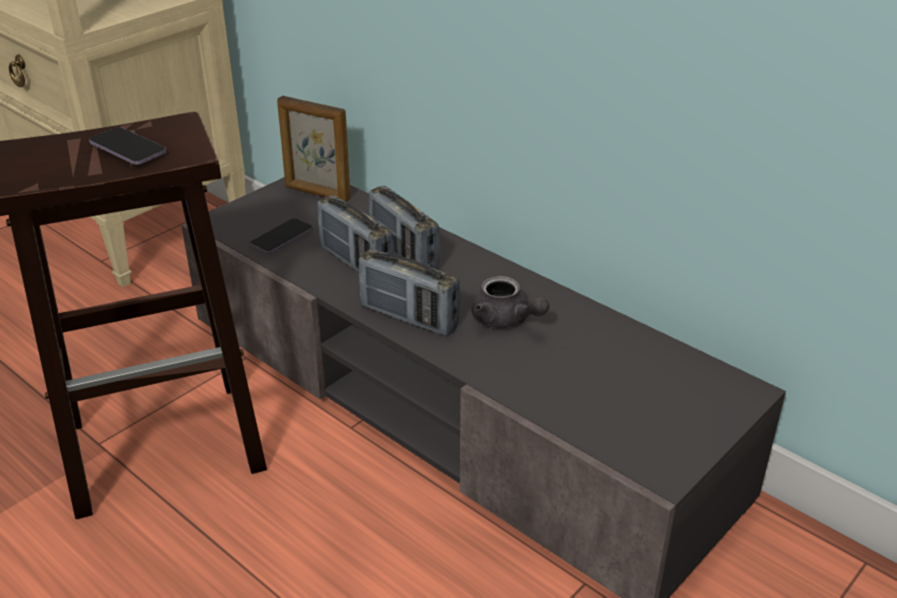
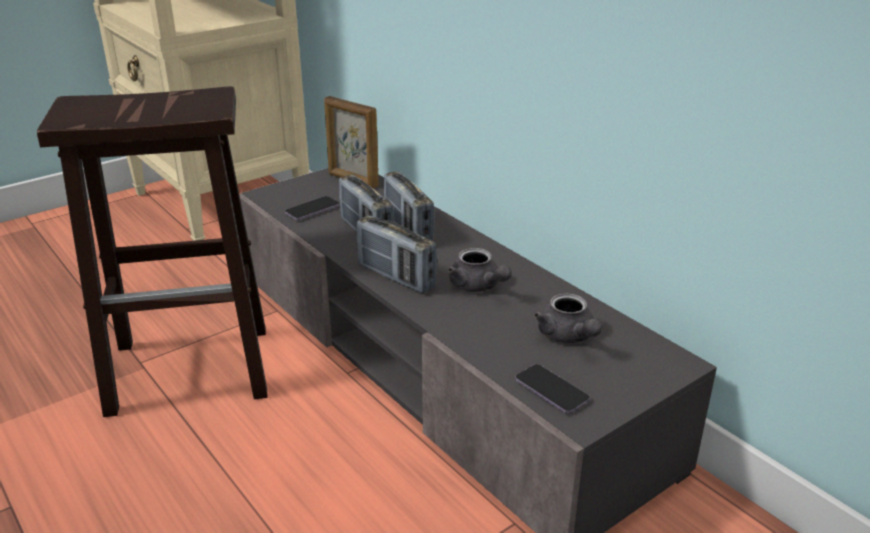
camera: 10 degrees right, 5 degrees down
phone [89,127,167,165] -> phone moved to [515,364,590,414]
none -> grey teapot [534,293,602,343]

